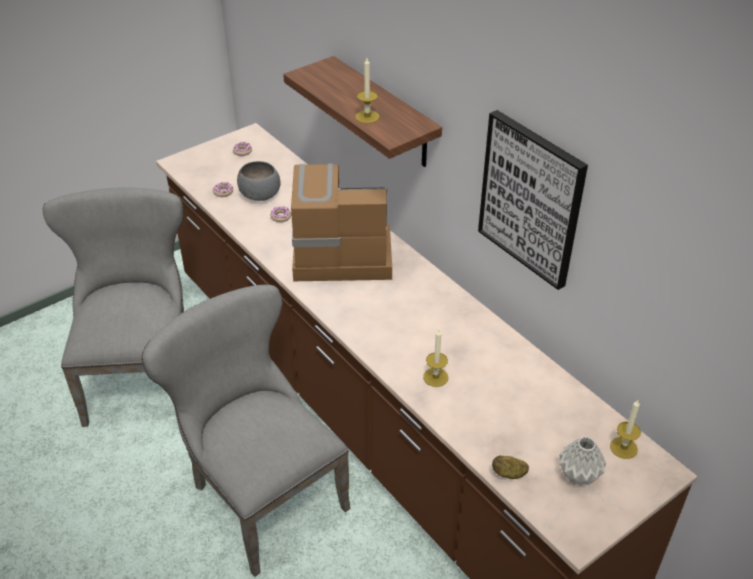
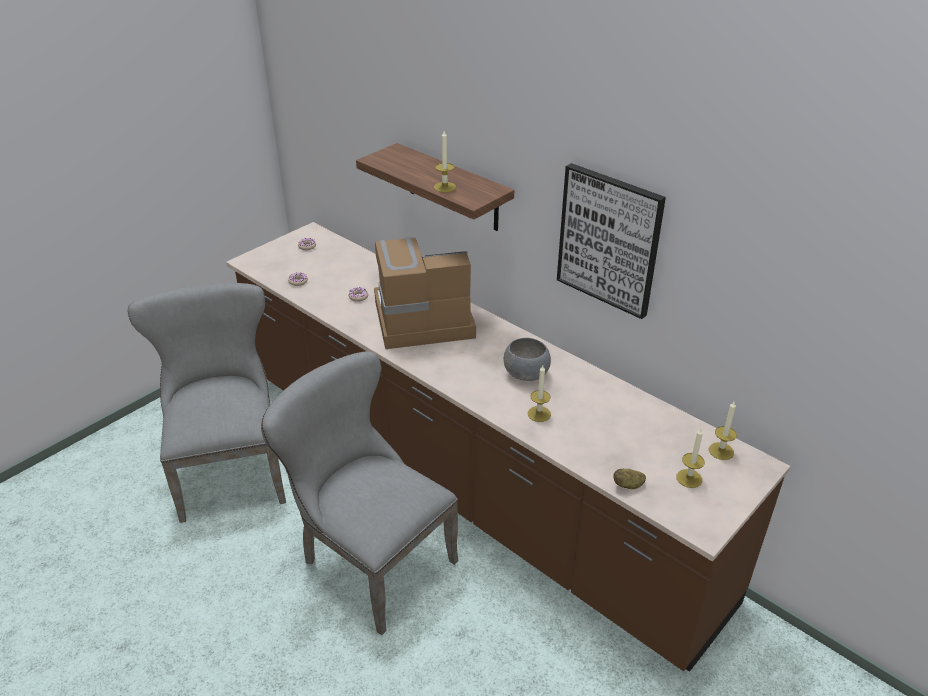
camera: 10 degrees left, 5 degrees down
grey bowl [237,161,281,201] -> grey bowl moved to [504,338,551,381]
grey vase [559,436,606,486] -> candle [676,428,705,488]

